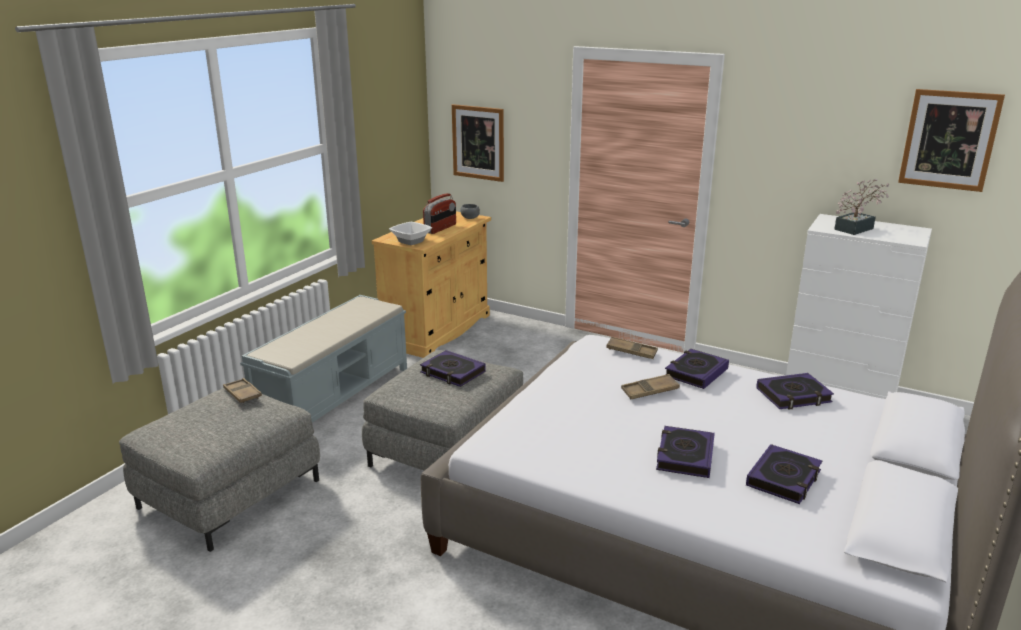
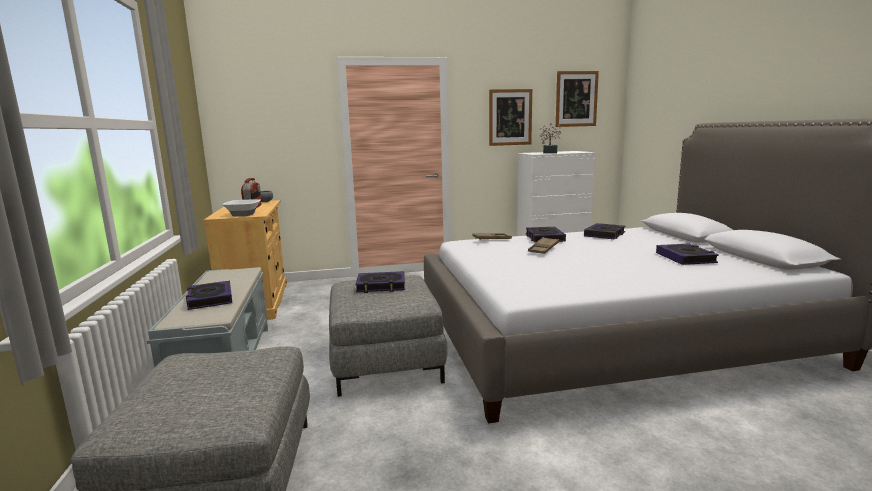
camera: 40 degrees left, 10 degrees down
brown tray [223,378,262,403] -> none
picture [452,104,504,182] -> picture moved to [489,89,532,146]
book [656,426,715,478] -> book moved to [186,281,232,310]

